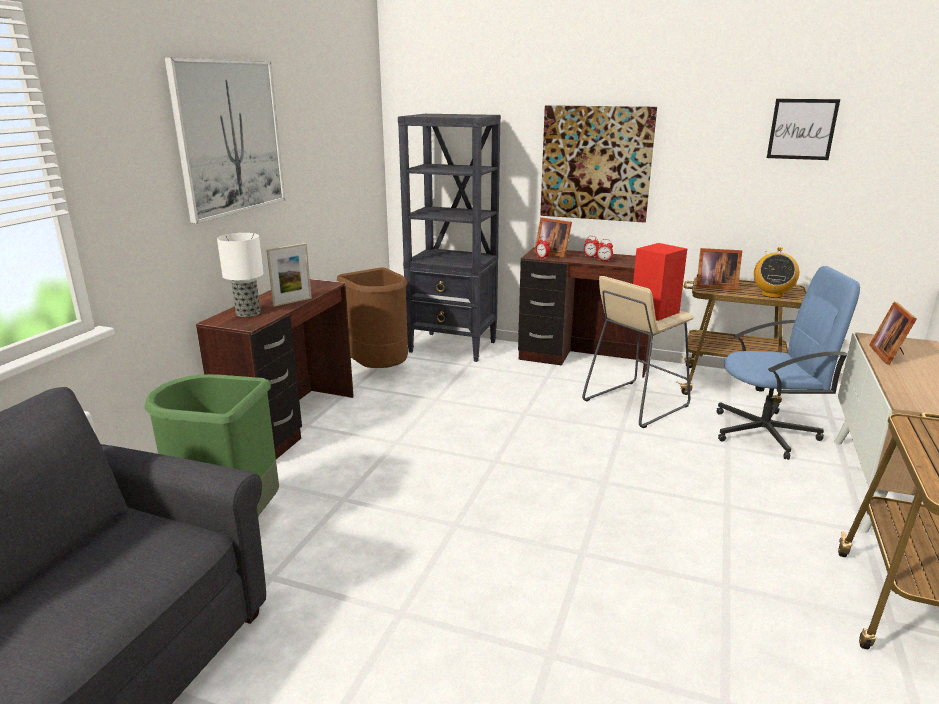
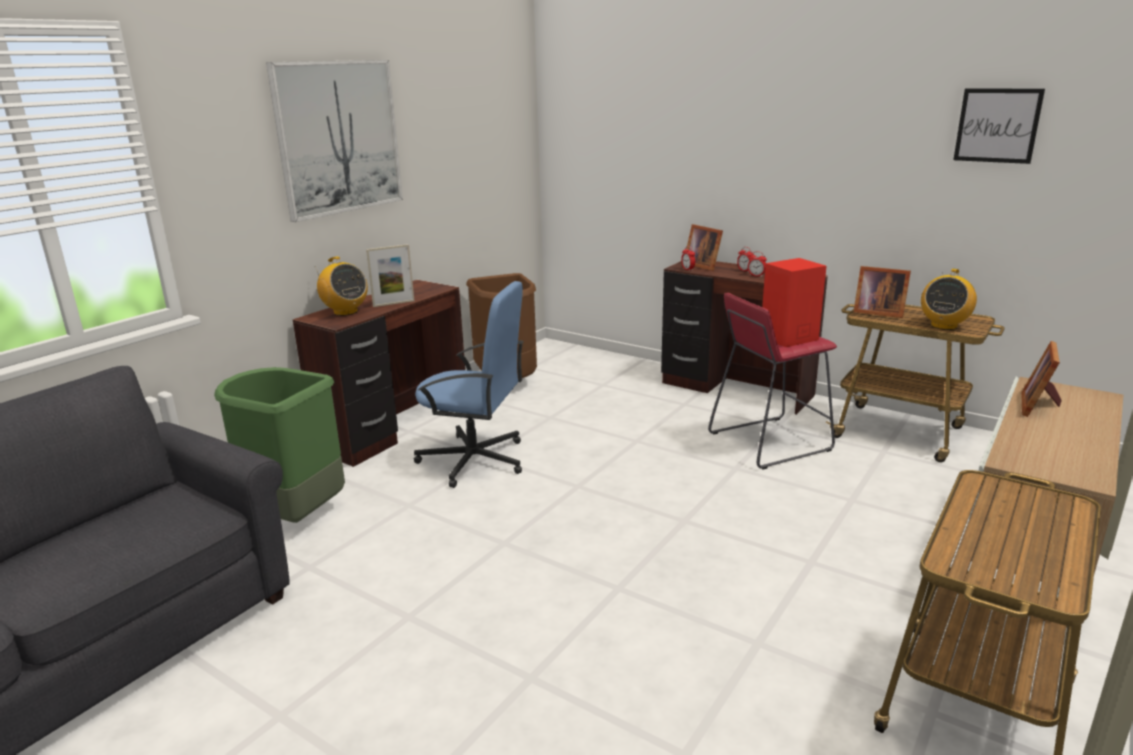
camera: 15 degrees right, 0 degrees up
table lamp [217,233,264,317] -> radio [314,256,368,316]
black bookcase [398,114,501,362] -> none
picture [540,105,657,223] -> none
beige stool [582,276,694,428] -> red stool [708,293,837,470]
blue office chair [717,266,860,460] -> blue office chair moved to [414,281,524,488]

